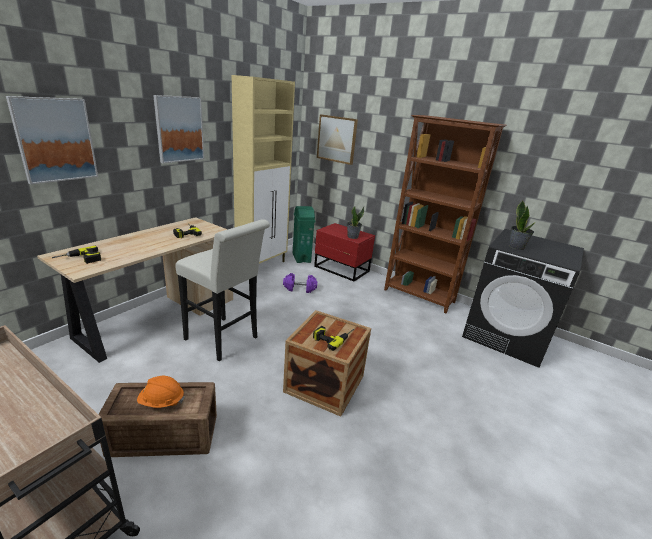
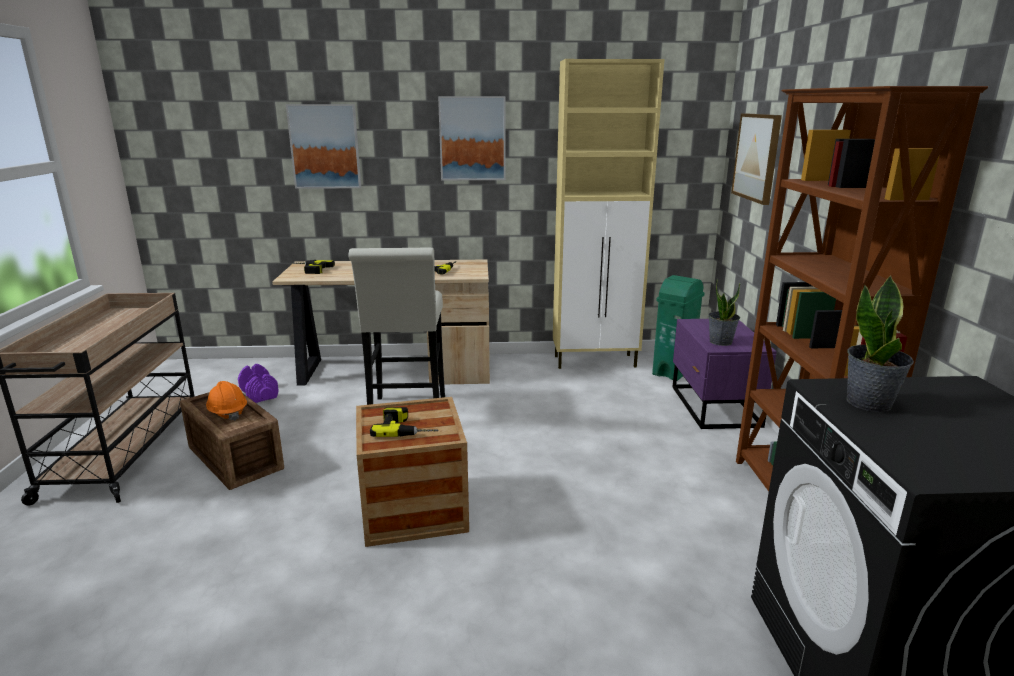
camera: 55 degrees right, 5 degrees down
purple dumbbell [283,273,317,293] -> purple dumbbell moved to [238,364,278,403]
red nightstand [314,223,375,281] -> purple nightstand [672,319,777,429]

